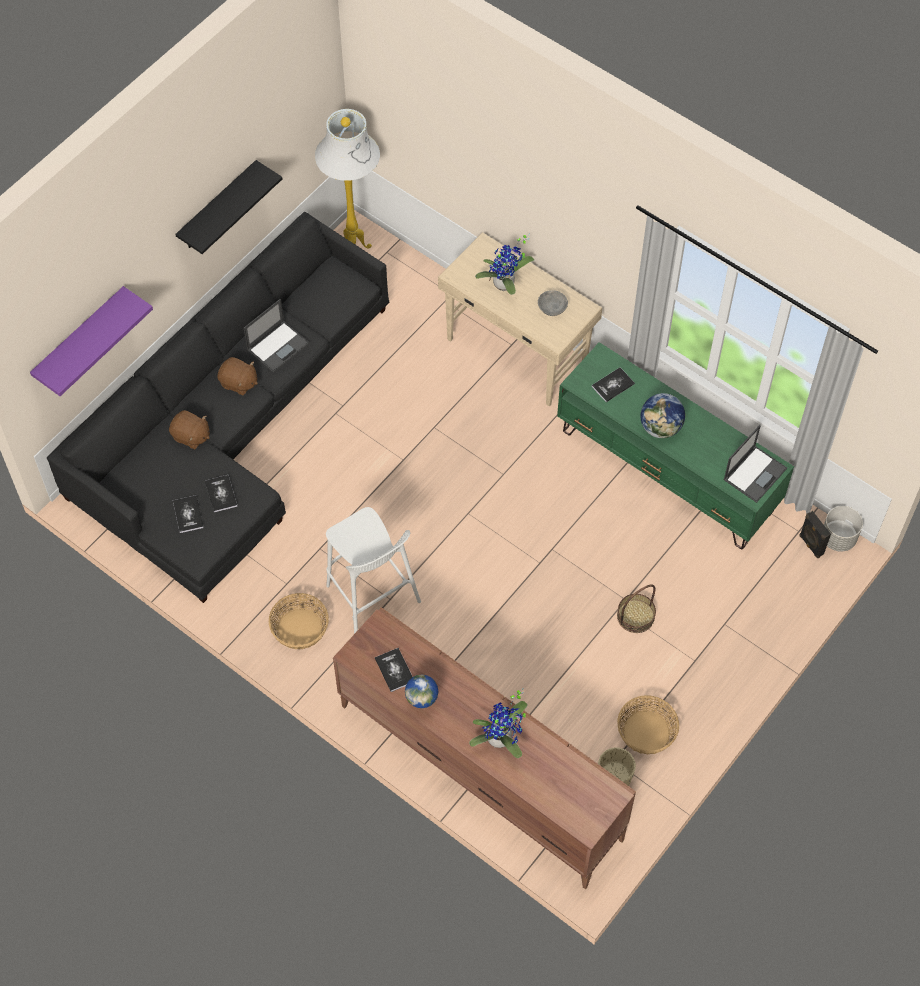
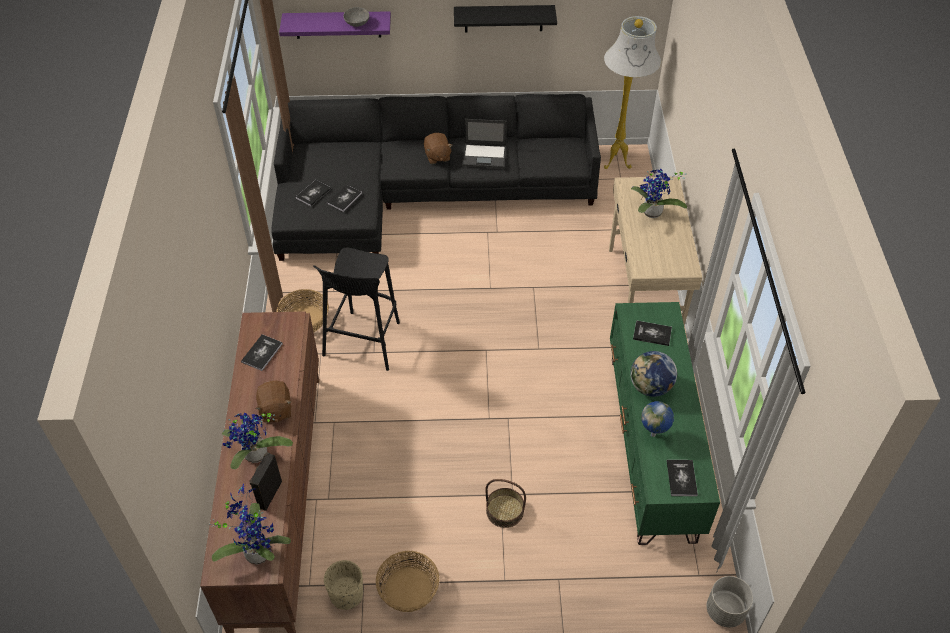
camera: 50 degrees right, 10 degrees down
brown plush toy [169,410,210,450] -> brown plush toy moved to [255,381,292,423]
white stool [326,507,421,634] -> black stool [313,248,400,371]
globe [405,675,439,708] -> globe moved to [641,401,674,437]
grey bowl [538,290,568,316] -> grey bowl moved to [343,7,370,27]
laptop [723,425,787,503] -> book [667,460,698,496]
black speaker [800,511,831,558] -> black speaker moved to [249,452,282,511]
none -> potted plant [209,483,291,565]

